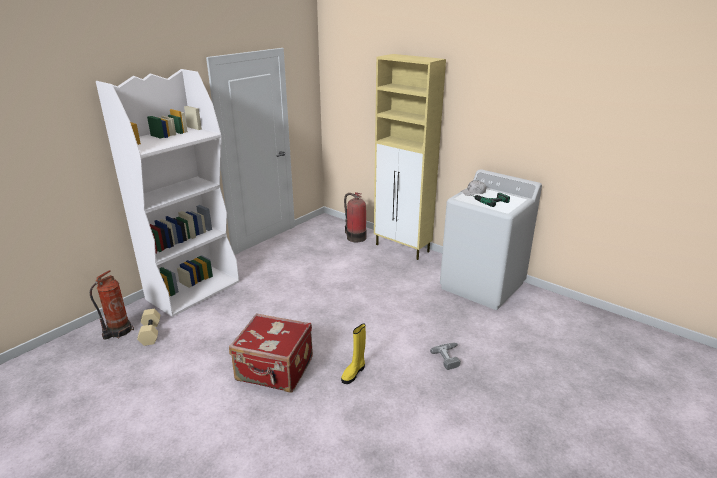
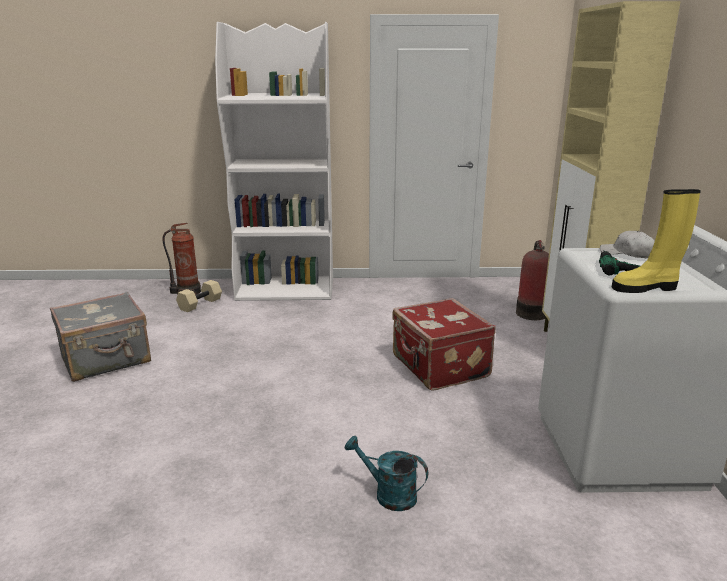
camera: 50 degrees right, 5 degrees down
red suitcase [229,313,313,393] -> red suitcase moved to [392,298,496,391]
yellow boot [341,323,366,384] -> yellow boot moved to [611,189,701,293]
power drill [430,343,461,370] -> turquoise watering can [345,436,428,511]
none -> grey suitcase [50,292,151,382]

